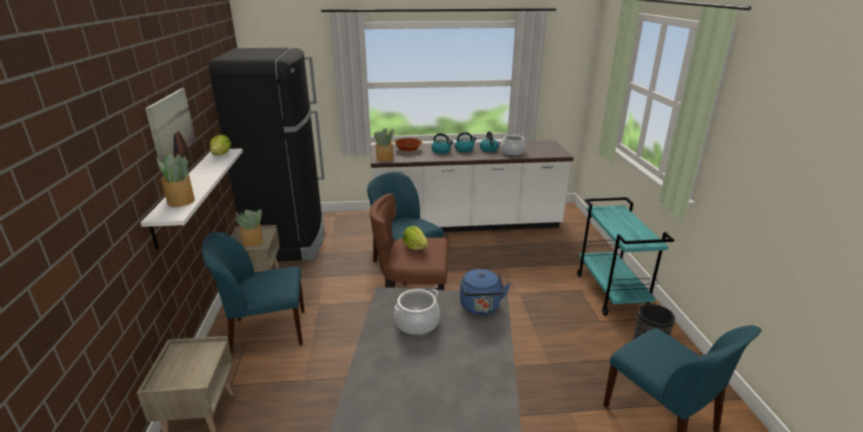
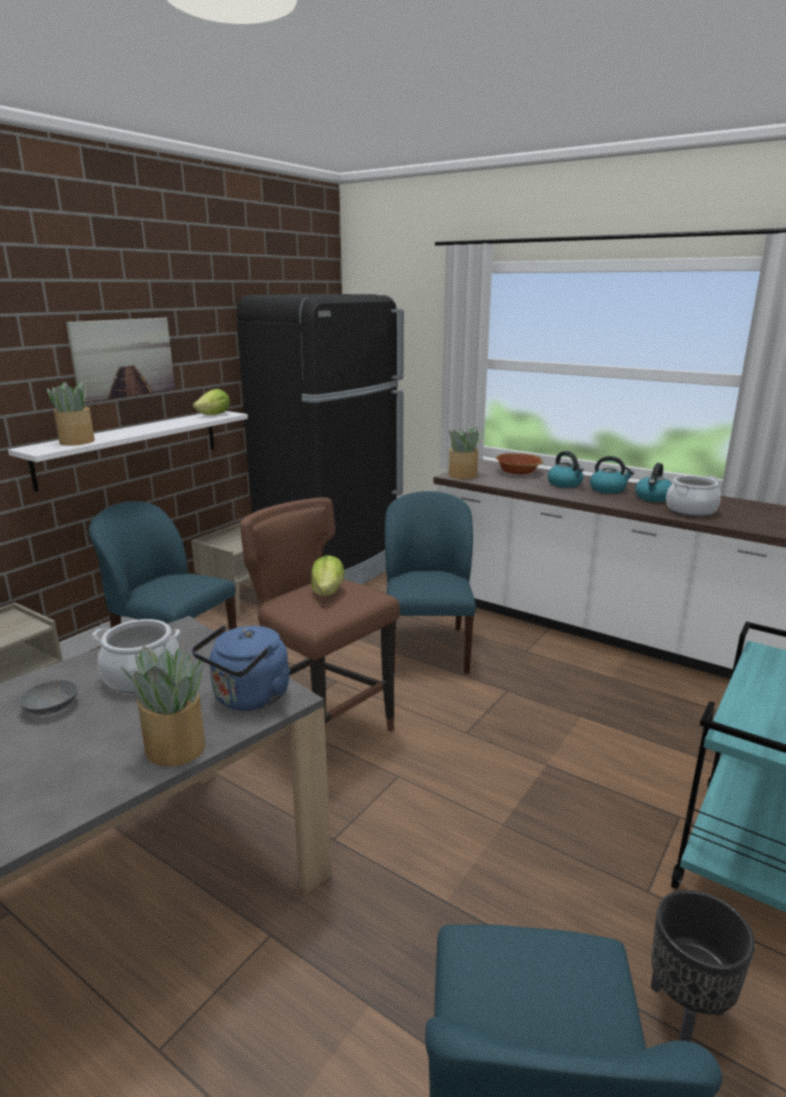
camera: 40 degrees right, 5 degrees down
potted plant [235,209,263,247] -> potted plant moved to [121,646,205,766]
none -> grey bowl [18,680,78,715]

